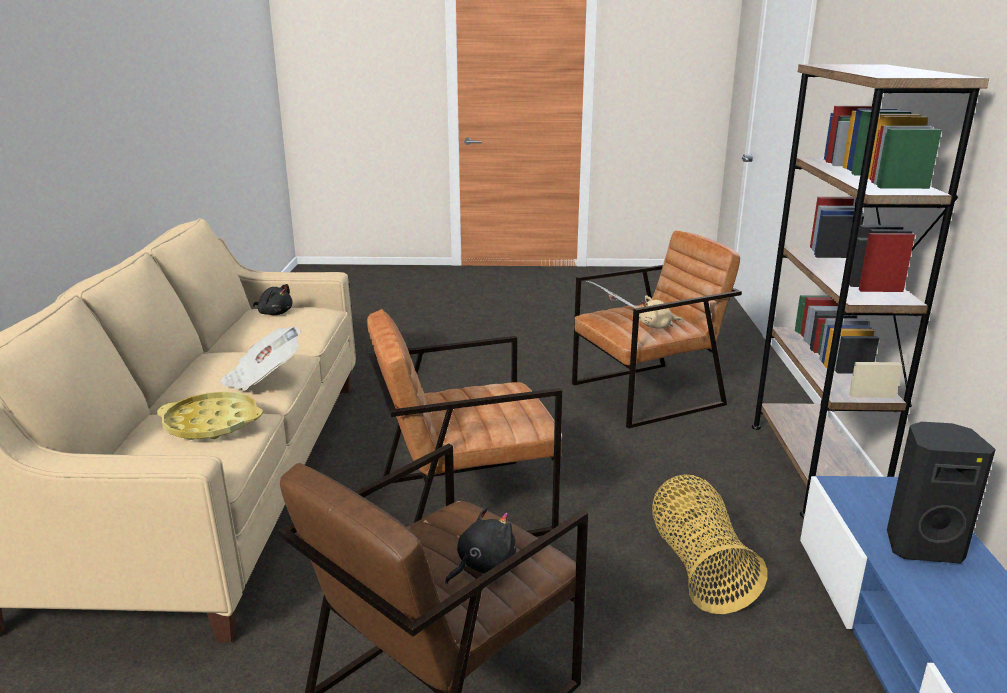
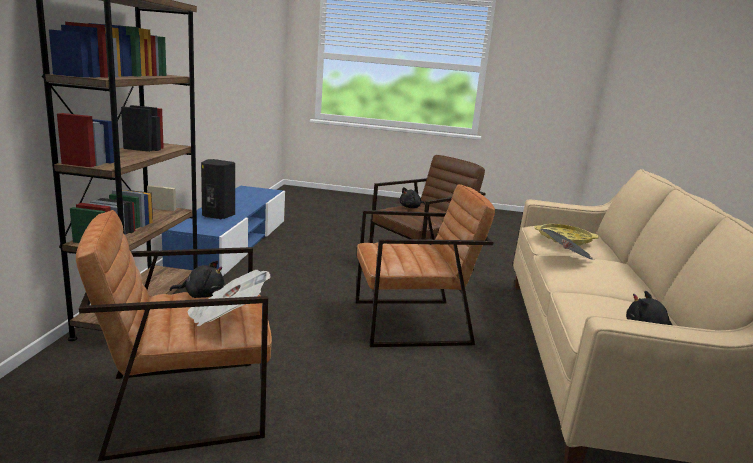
camera: 175 degrees left, 5 degrees down
beige plush toy [639,296,683,329] -> black plush toy [170,261,224,298]
basket [652,474,768,614] -> none

